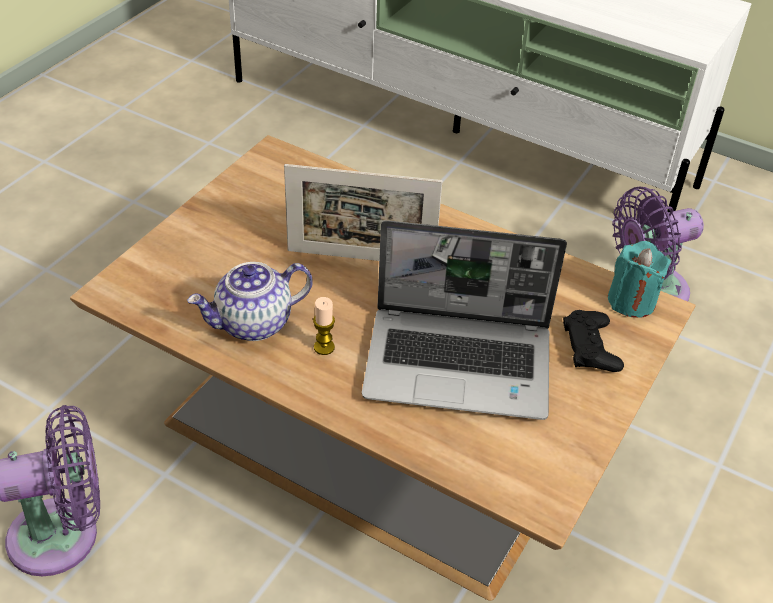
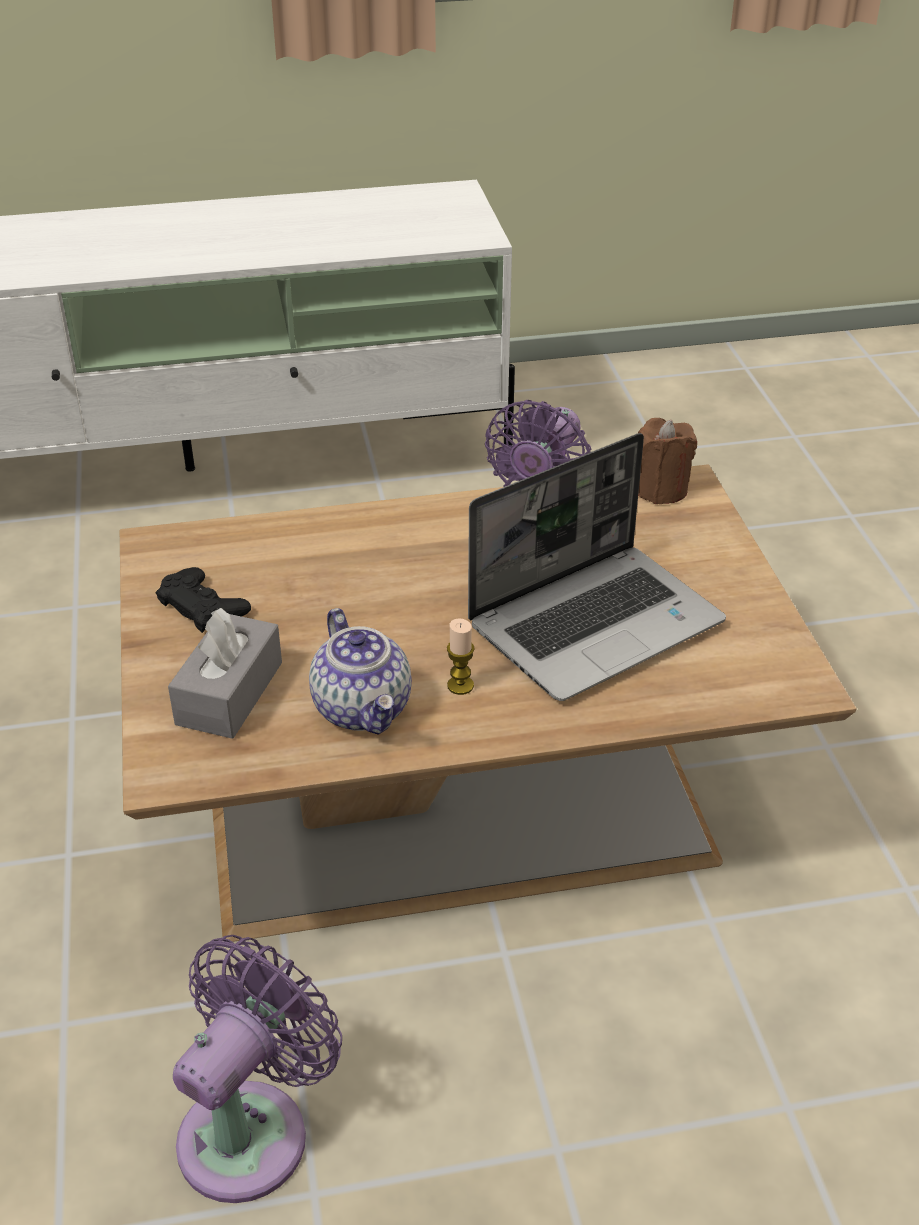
camera: 40 degrees left, 5 degrees down
teapot [187,262,313,341] -> teapot turned 45 degrees counterclockwise [309,608,412,735]
picture frame [284,164,443,261] -> none
black game controller [563,310,624,372] -> black game controller moved to [155,567,251,633]
turquoise candle [608,241,671,318] -> brown candle [638,418,697,504]
none -> grey tissue box [168,608,282,739]

